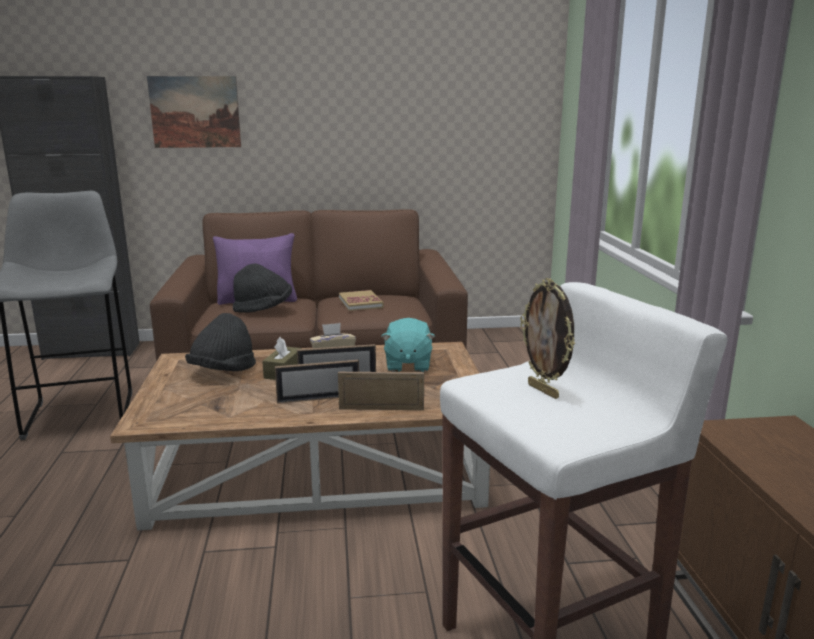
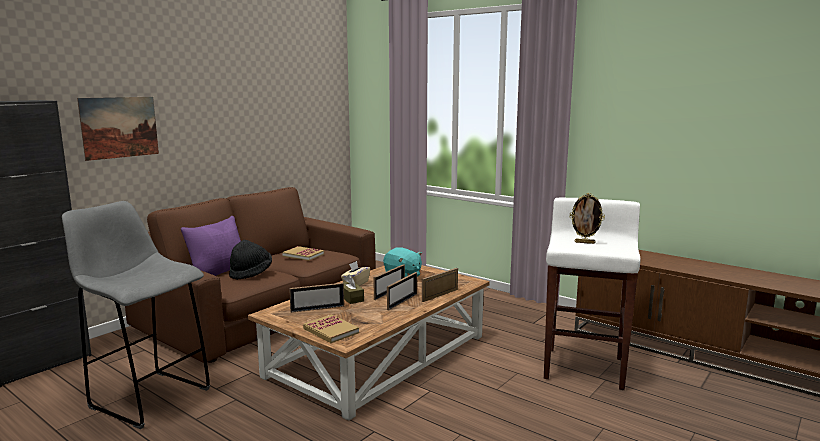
camera: 45 degrees left, 5 degrees down
black hat [185,313,256,371] -> picture frame [289,283,344,313]
none -> book [303,314,359,343]

